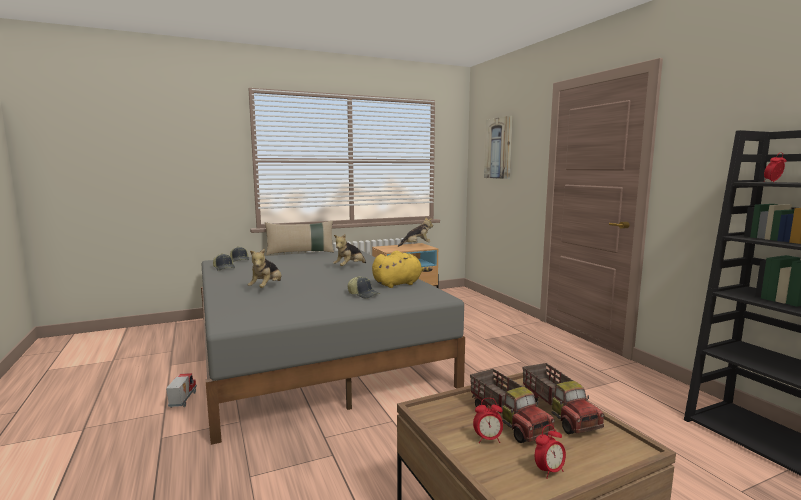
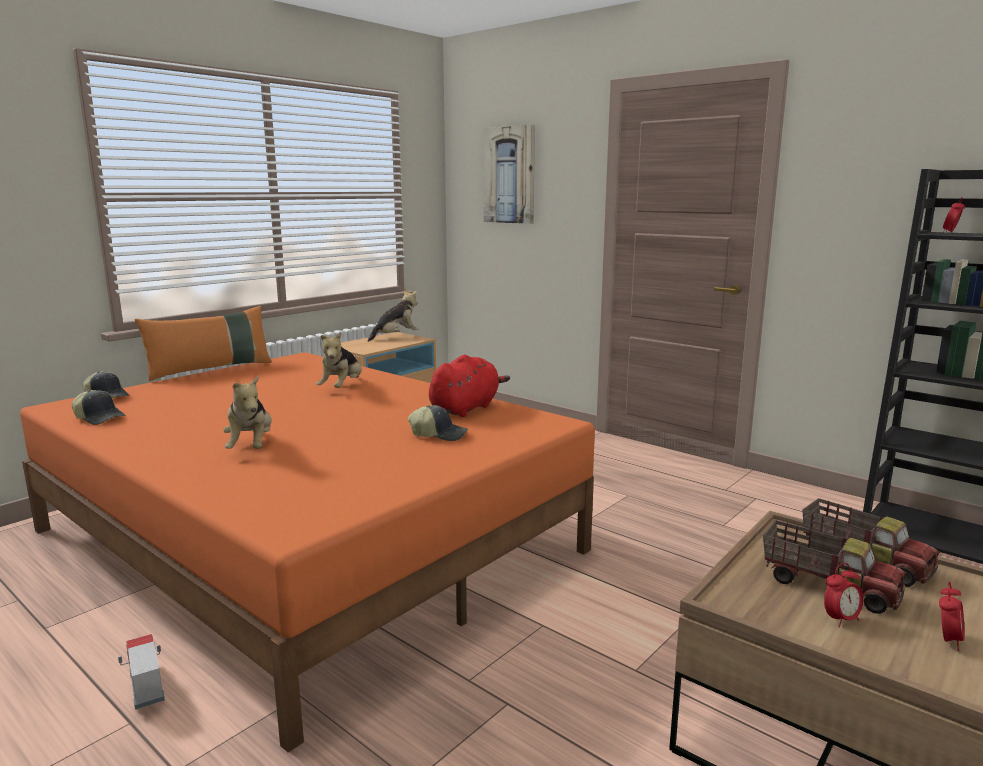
camera: 25 degrees left, 5 degrees up
grey bed [201,249,465,445] -> orange bed [20,352,595,752]
beige pillow [265,220,334,255] -> orange pillow [135,306,272,381]
yellow plush toy [372,251,432,288] -> red plush toy [429,355,510,417]

